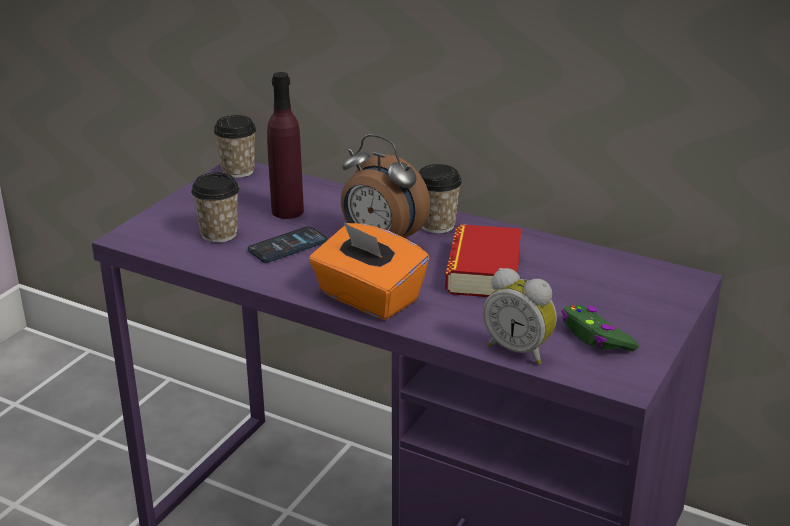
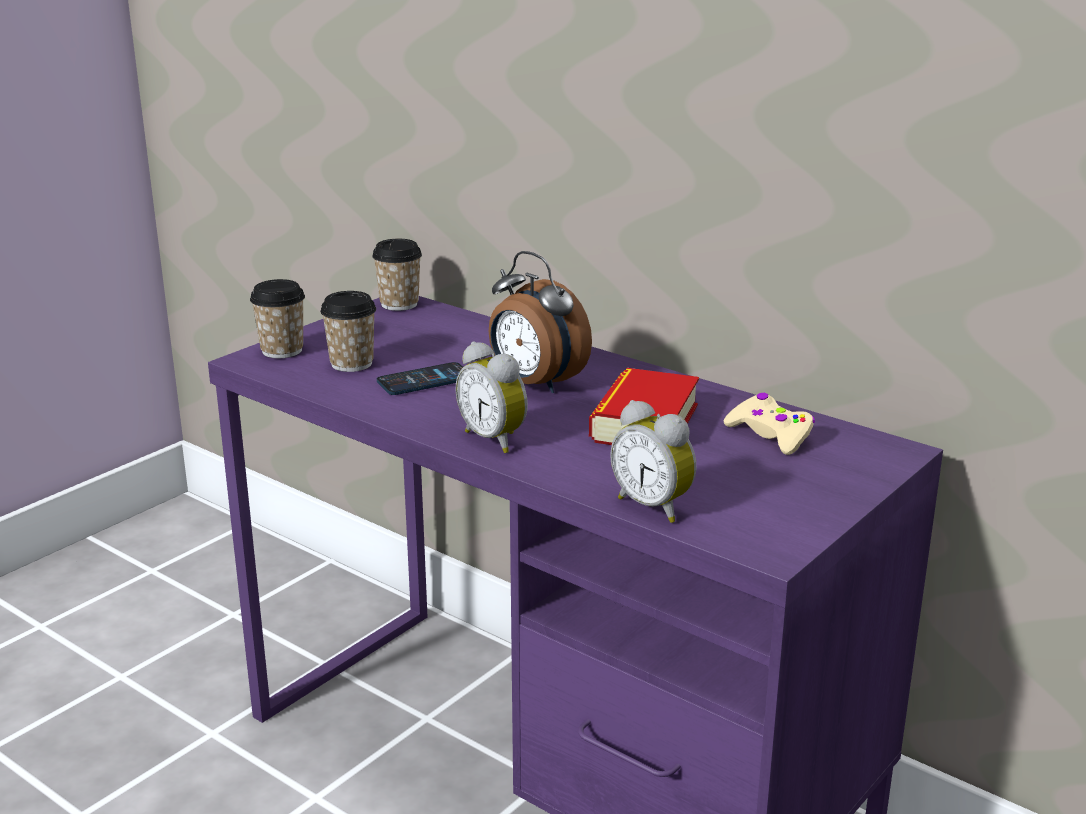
camera: 10 degrees right, 5 degrees down
purple bottle [267,72,304,219] -> none
orange tissue box [309,222,429,320] -> alarm clock [456,341,528,453]
cup [419,164,462,233] -> cup moved to [250,279,305,358]
green game controller [561,305,639,351] -> none
none -> beige game controller [724,393,815,455]

